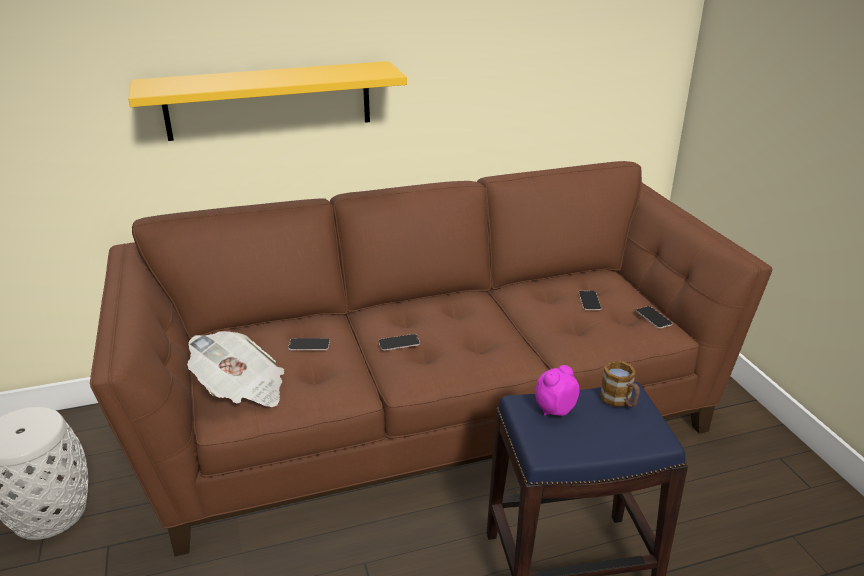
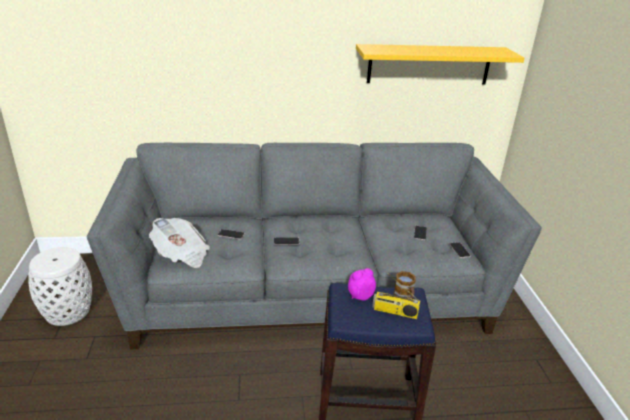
camera: 10 degrees right, 0 degrees up
brown sofa [90,161,772,556] -> grey sofa [87,143,542,350]
yellow shelf [128,61,407,141] -> yellow shelf moved to [356,44,524,84]
none -> radio [372,275,420,319]

